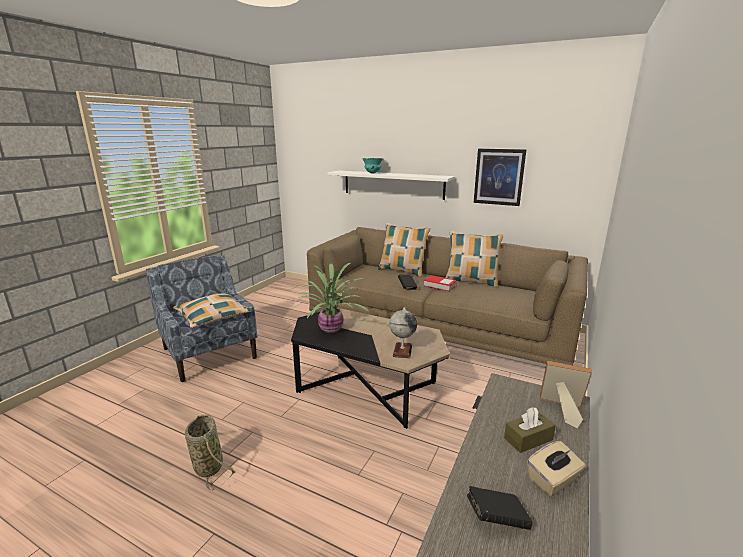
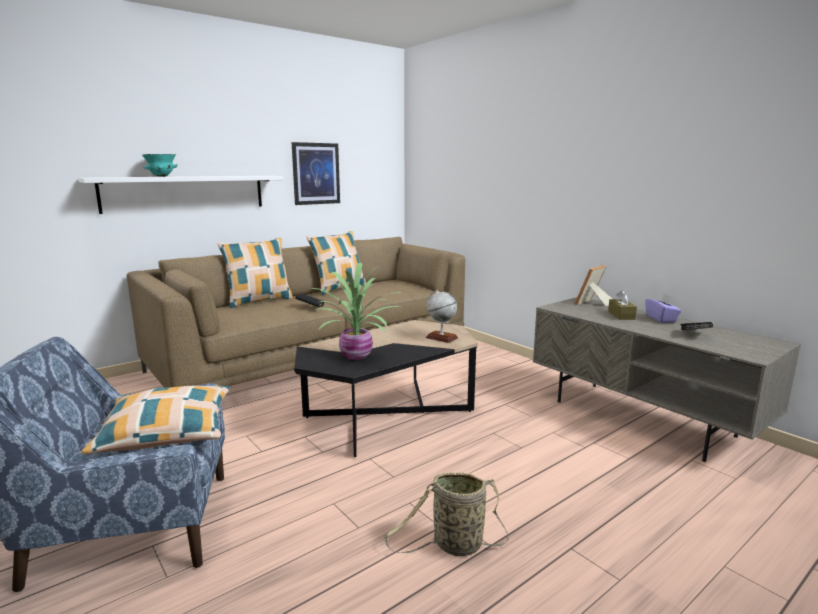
camera: 65 degrees left, 5 degrees down
book [424,275,457,291] -> none
beige tissue box [527,441,586,496] -> purple tissue box [645,293,682,323]

